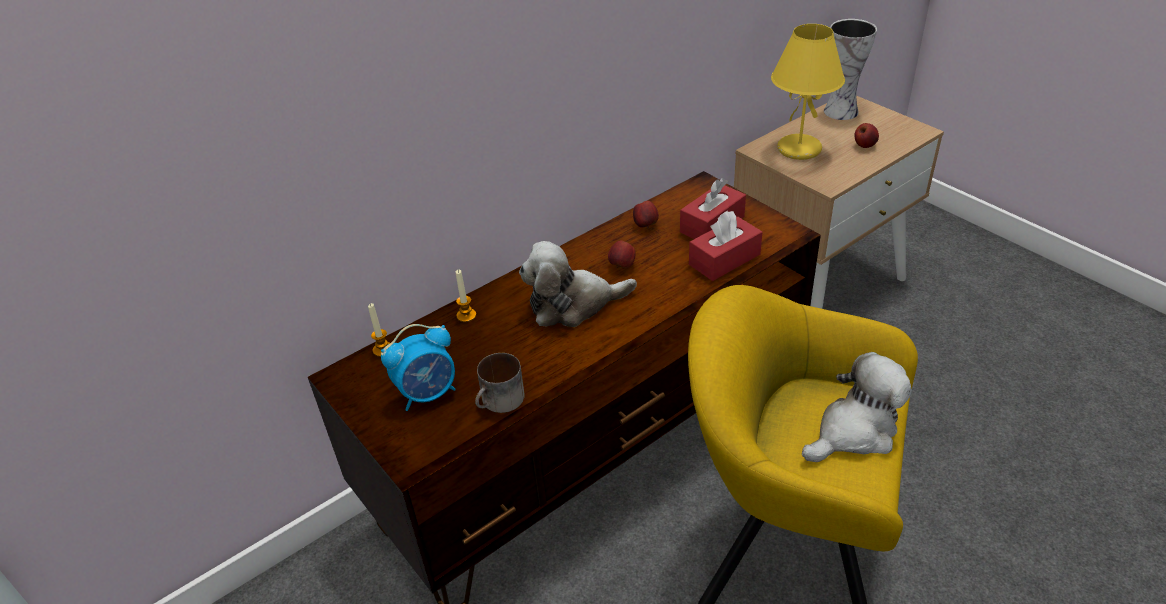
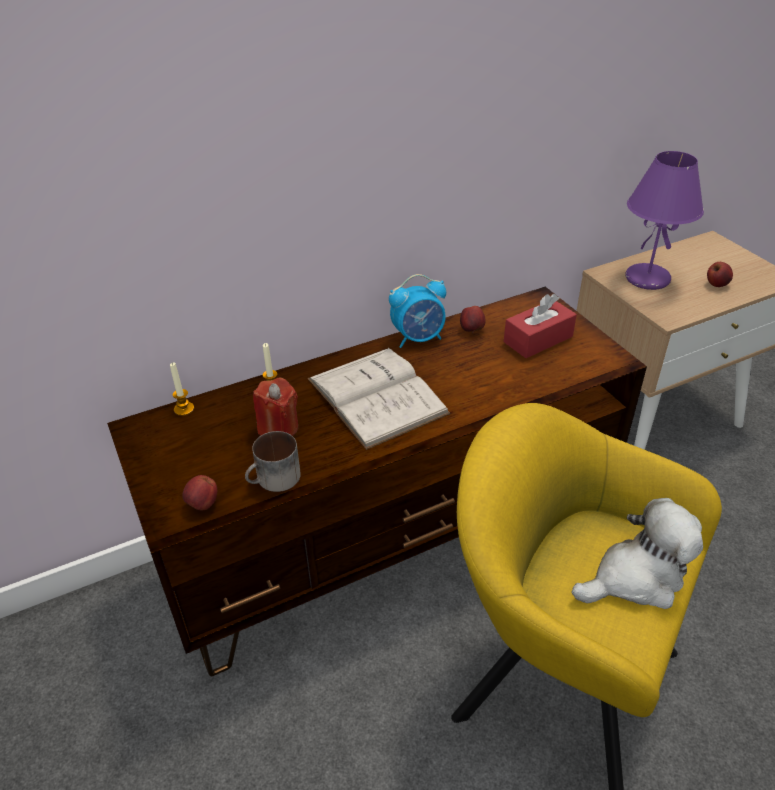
camera: 10 degrees right, 0 degrees up
alarm clock [381,324,456,411] -> alarm clock moved to [389,274,446,348]
plush toy [519,241,637,327] -> white book [308,348,450,450]
apple [608,240,636,268] -> apple moved to [182,475,217,511]
red tissue box [689,211,763,281] -> none
yellow table lamp [771,24,845,160] -> purple table lamp [625,151,704,290]
vase [824,19,877,120] -> none
none -> red candle [253,377,298,436]

